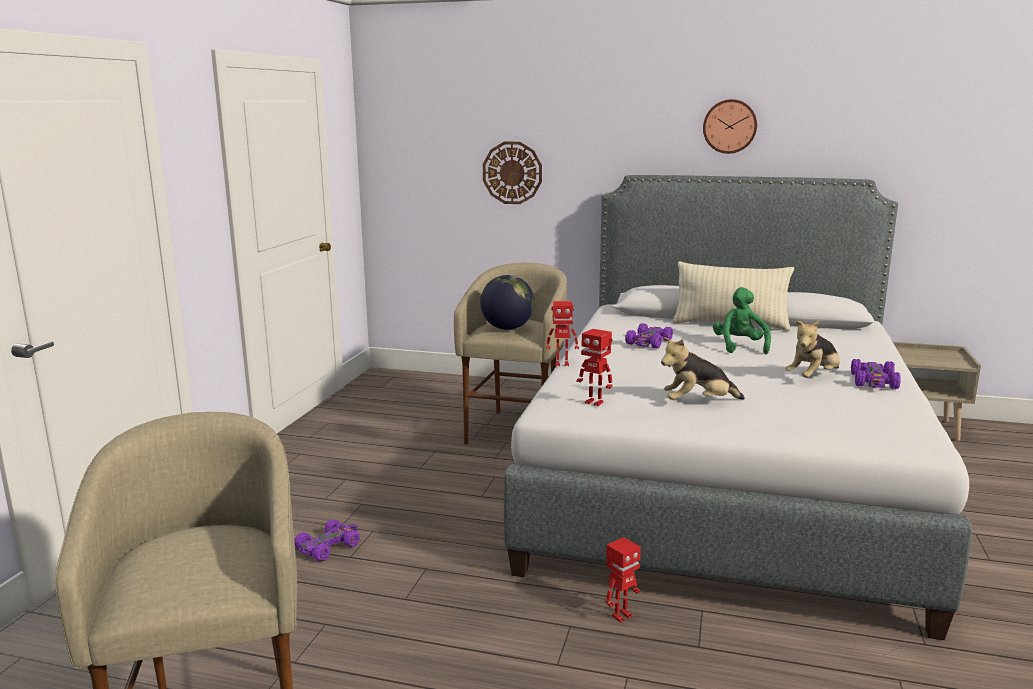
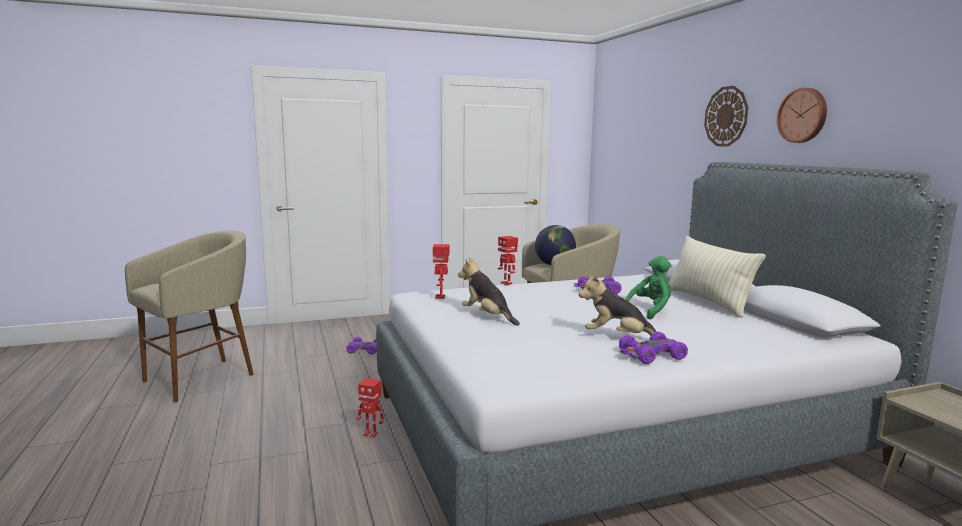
camera: 55 degrees right, 5 degrees down
wall clock [483,142,542,204] -> wall clock moved to [704,86,748,146]

